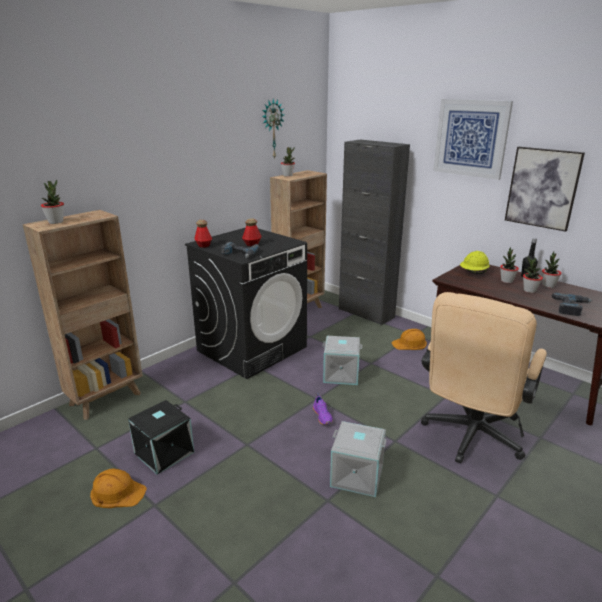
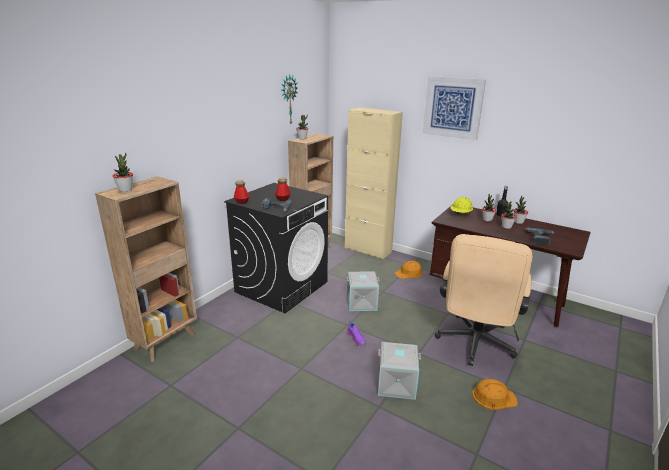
camera: 10 degrees left, 0 degrees up
orange hard hat [90,468,147,508] -> orange hard hat moved to [472,379,518,410]
black storage box [128,400,194,475] -> none
black cabinet [339,139,410,325] -> beige cabinet [345,107,403,259]
picture [505,147,585,232] -> none

